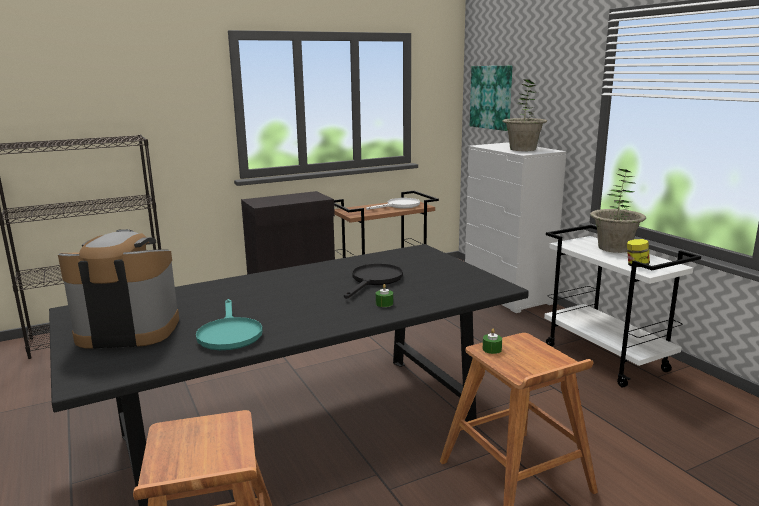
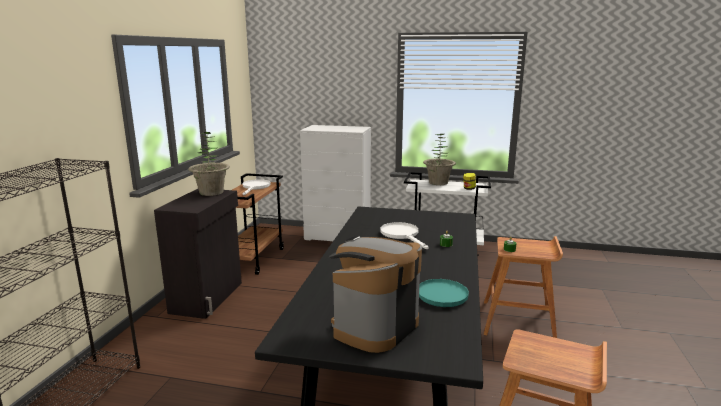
camera: 50 degrees left, 0 degrees up
black frying pan [344,264,403,299] -> white frying pan [381,222,429,249]
picture [470,66,513,131] -> none
potted plant [502,79,547,151] -> potted plant moved to [188,132,230,196]

